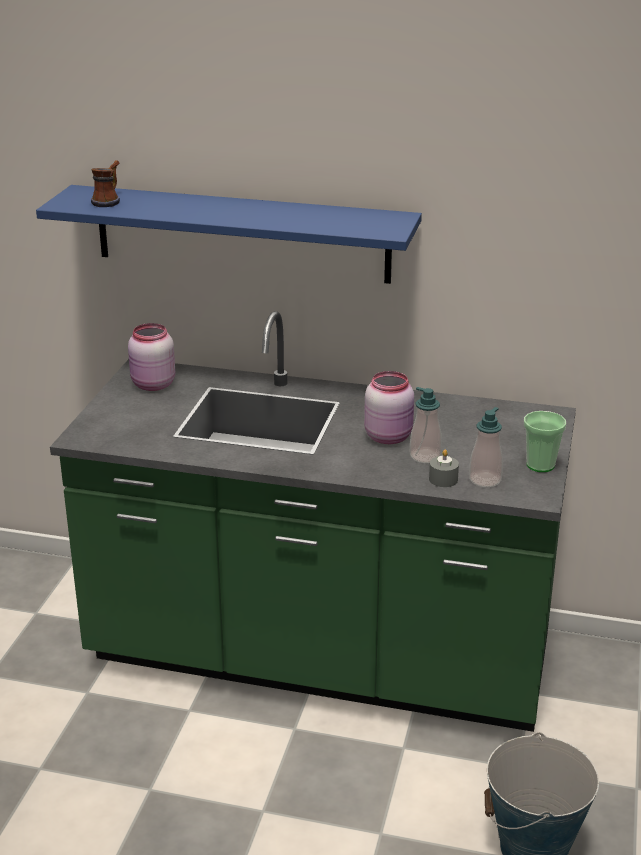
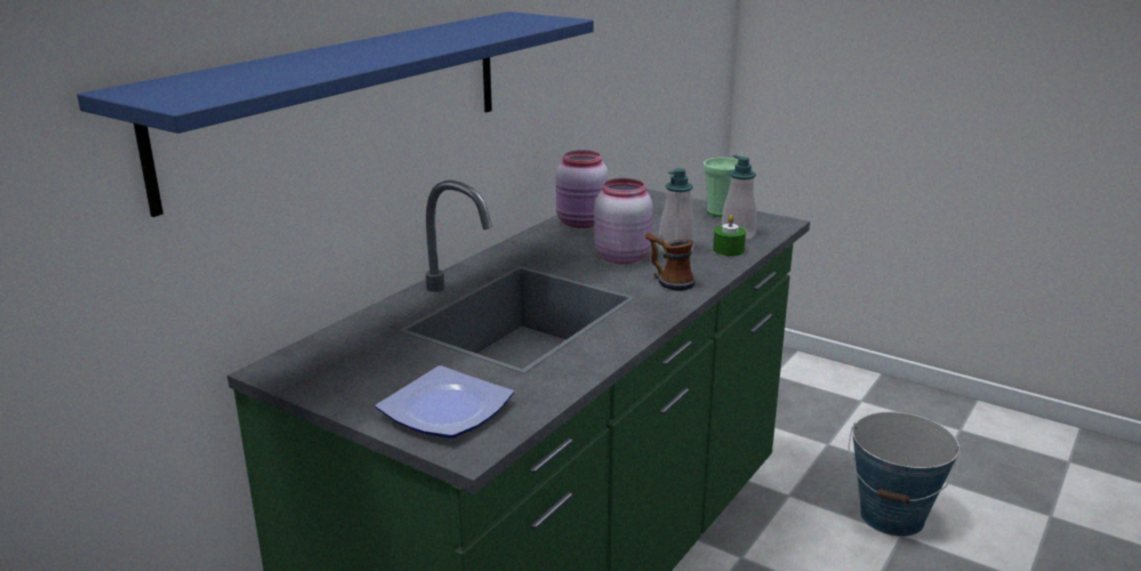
camera: 70 degrees left, 5 degrees down
mug [91,160,120,207] -> mug moved to [645,233,696,291]
pink jar [128,323,175,391] -> pink jar moved to [556,150,609,228]
grey candle [429,449,459,487] -> green candle [713,215,746,256]
none -> plate [375,366,514,438]

